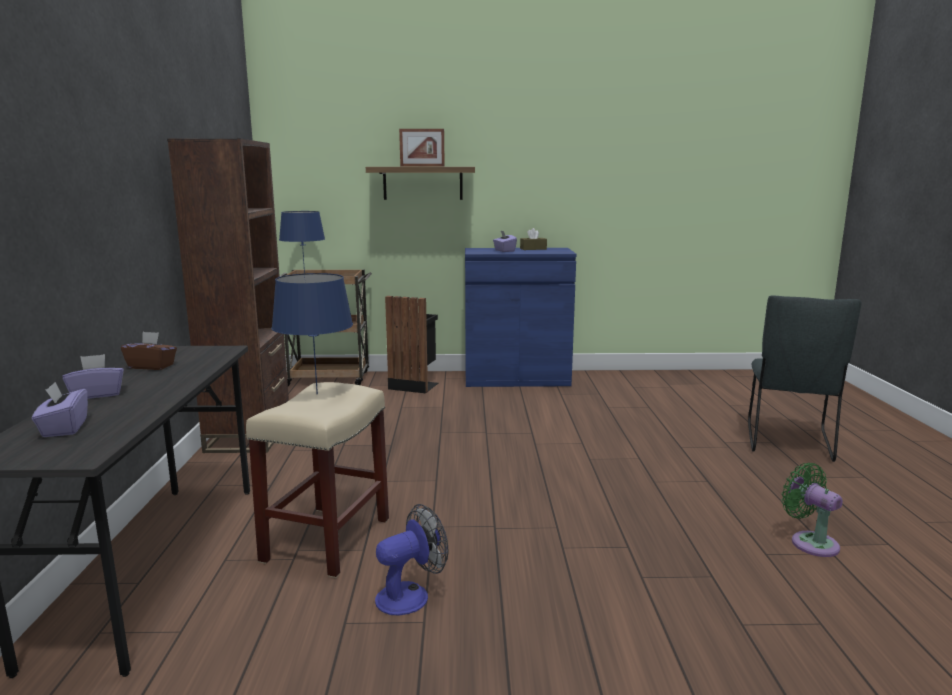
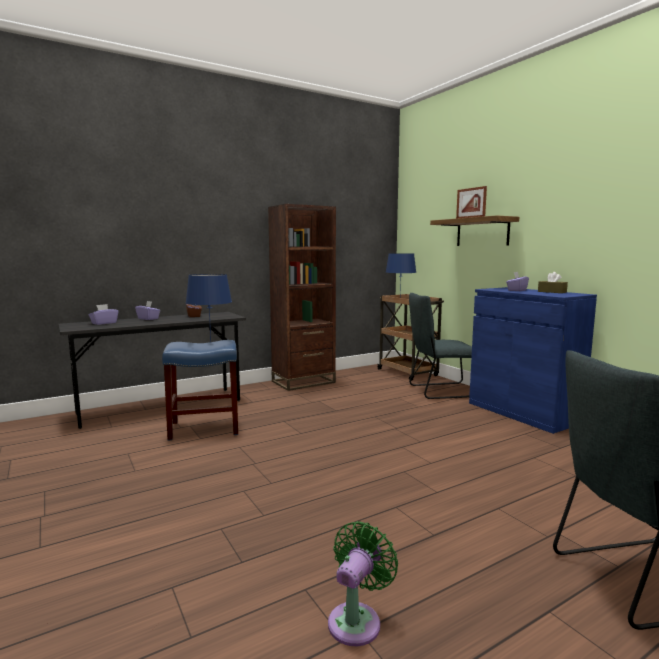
camera: 60 degrees right, 5 degrees down
beige stool [246,382,389,578] -> blue stool [162,340,238,441]
fan [375,504,449,615] -> none
black trash can [385,296,438,393] -> grey chair [409,293,472,399]

